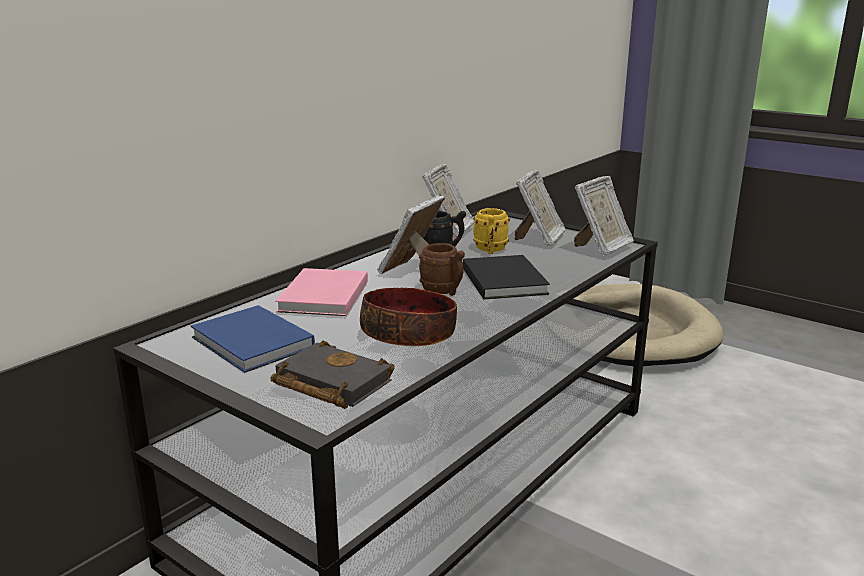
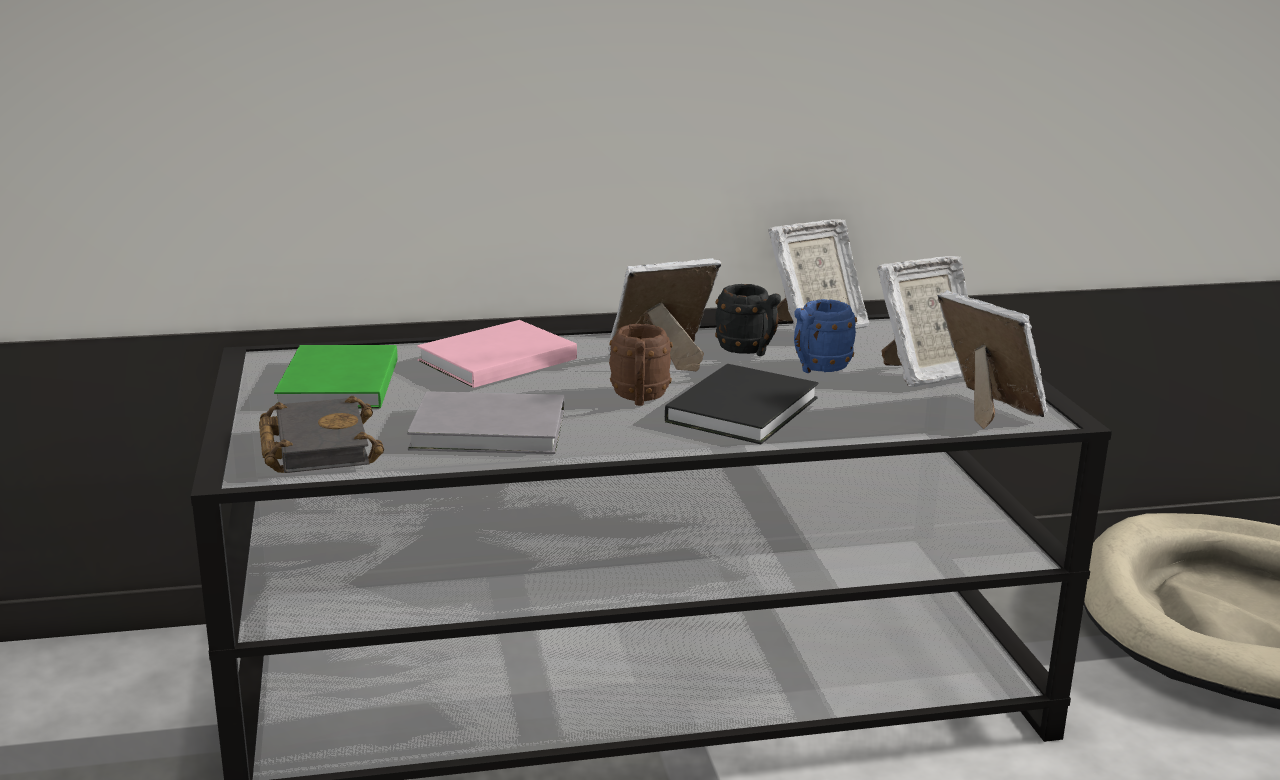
camera: 40 degrees right, 0 degrees up
blue book [191,305,315,373] -> green book [274,345,397,409]
bowl [360,288,457,346] -> grey book [407,391,564,454]
yellow mug [473,208,510,254] -> blue mug [794,299,857,373]
picture frame [574,176,634,256] -> picture frame turned 120 degrees counterclockwise [937,290,1048,429]

